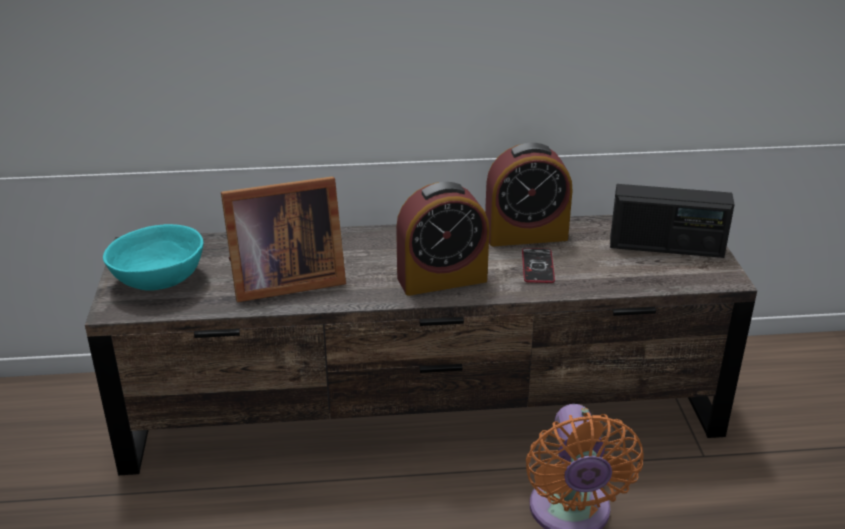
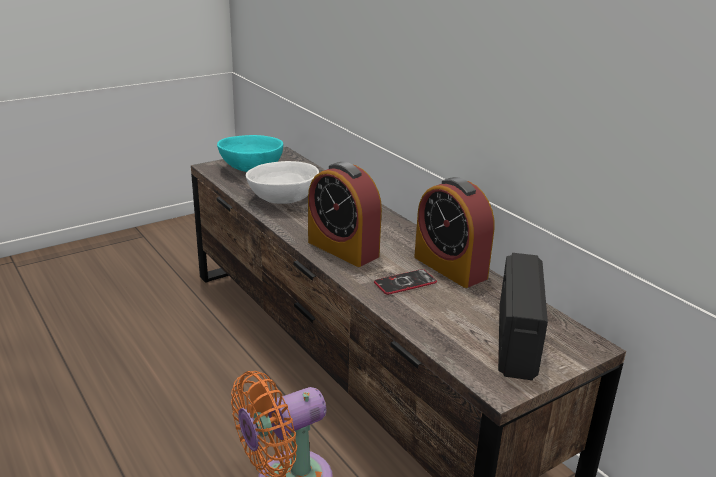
camera: 60 degrees right, 5 degrees down
picture frame [221,176,346,302] -> white bowl [245,161,319,204]
radio [610,184,735,258] -> radio turned 150 degrees counterclockwise [498,253,548,380]

